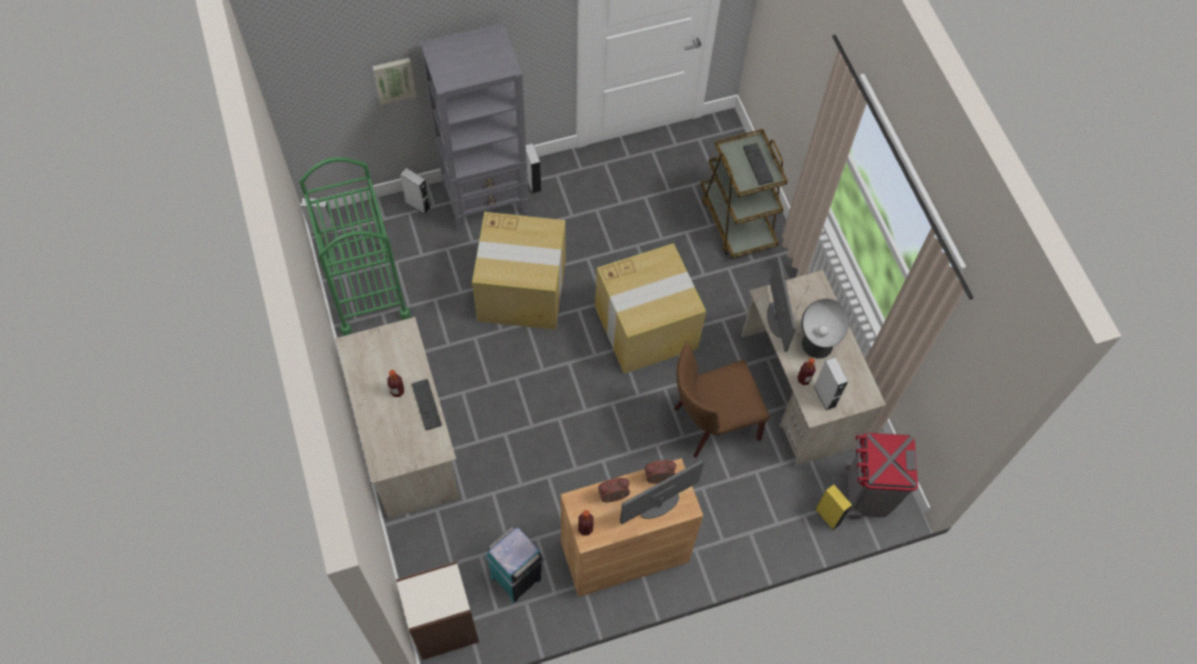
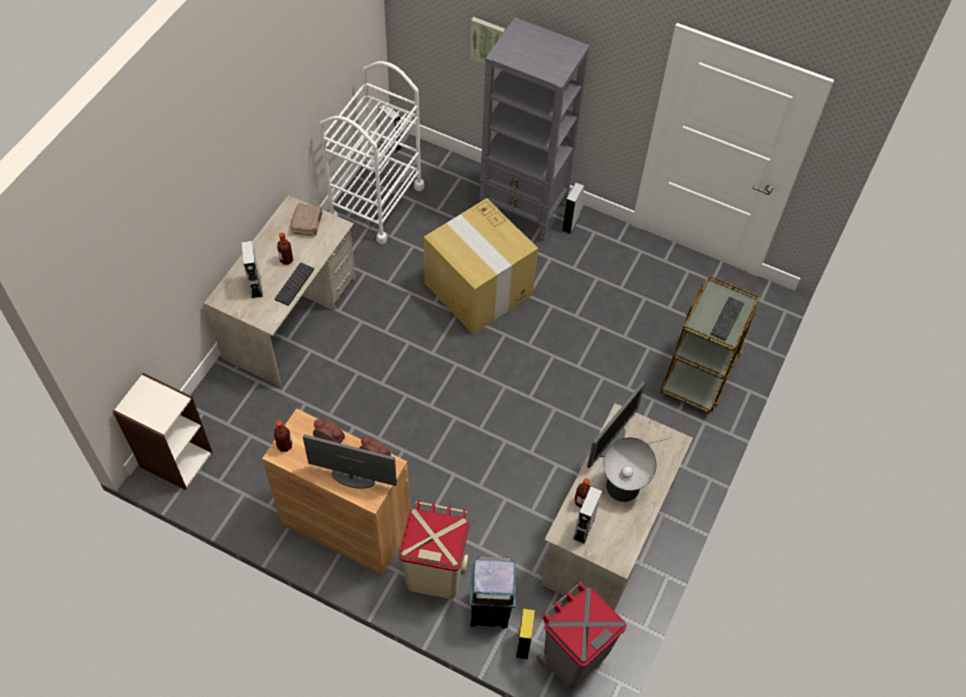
camera: 45 degrees right, 5 degrees down
green cart [299,157,411,335] -> white cart [319,61,424,244]
grey speaker [400,168,430,215] -> grey speaker moved to [241,241,263,299]
turquoise trash can [485,526,545,602] -> turquoise trash can moved to [469,556,516,629]
cardboard box [595,243,706,374] -> none
brown chair [674,344,770,458] -> none
none -> brown book [290,203,322,237]
none -> beige trash can [399,501,469,599]

